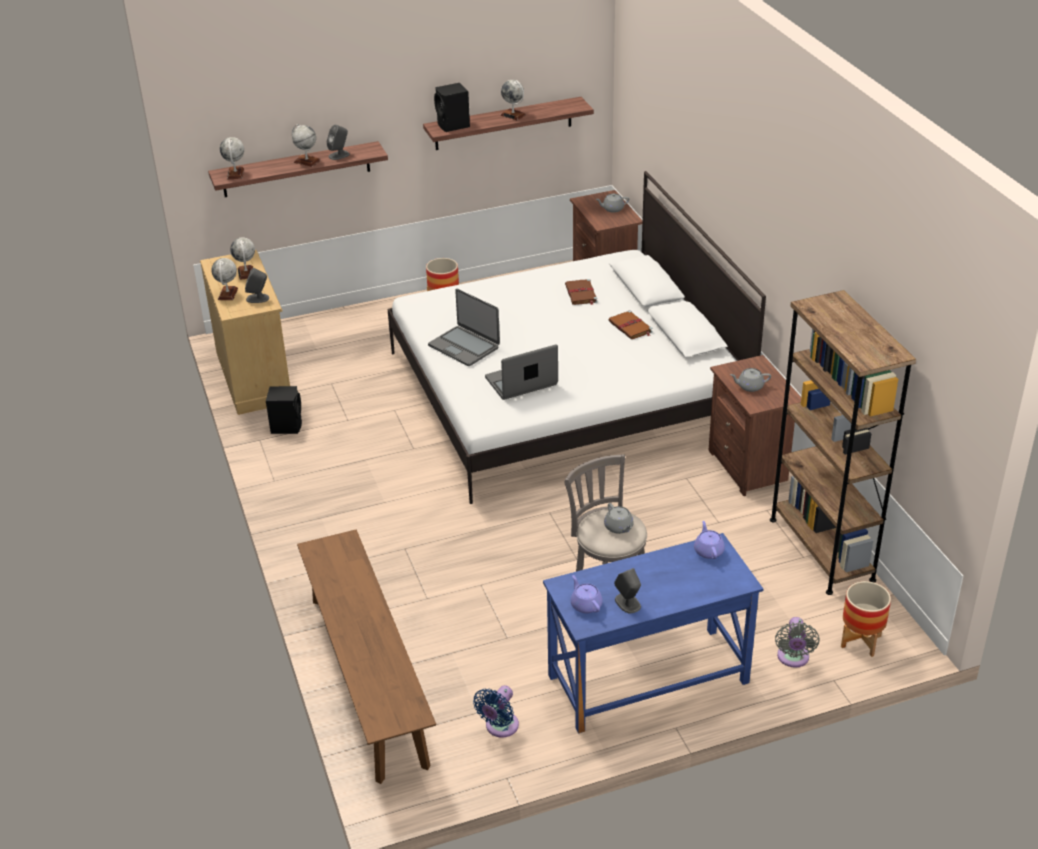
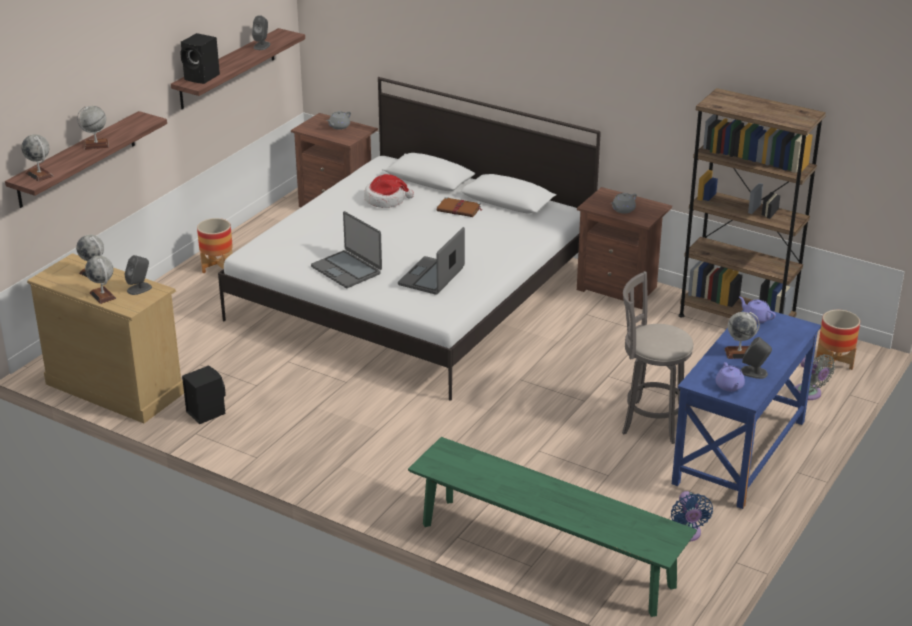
camera: 40 degrees left, 5 degrees down
brown bench [297,530,436,784] -> green bench [408,437,697,617]
grey speaker [327,125,350,160] -> grey speaker moved to [252,15,270,50]
laptop [428,289,500,366] -> laptop turned 45 degrees clockwise [311,211,382,288]
globe [501,80,526,120] -> globe moved to [724,312,760,359]
brown book [565,279,598,305] -> hat [364,174,414,208]
purple teapot [571,575,603,613] -> purple teapot turned 120 degrees counterclockwise [716,362,745,392]
grey teapot [604,503,634,534] -> none

